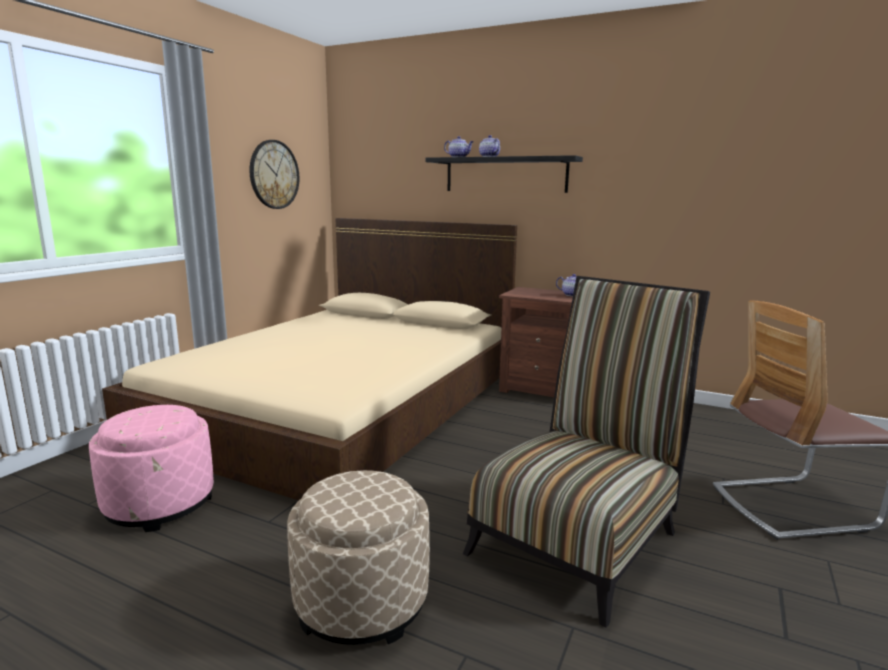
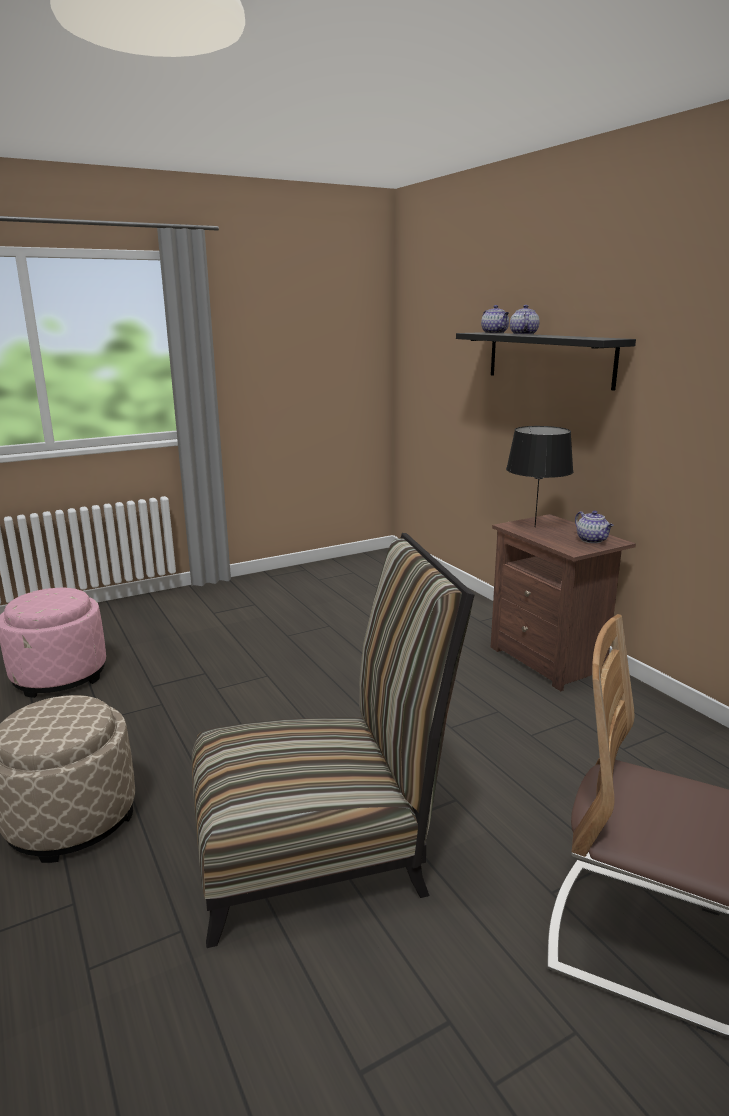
camera: 35 degrees right, 5 degrees up
beige bed [102,218,517,500] -> none
wall clock [249,140,299,209] -> none
none -> black table lamp [506,426,574,527]

